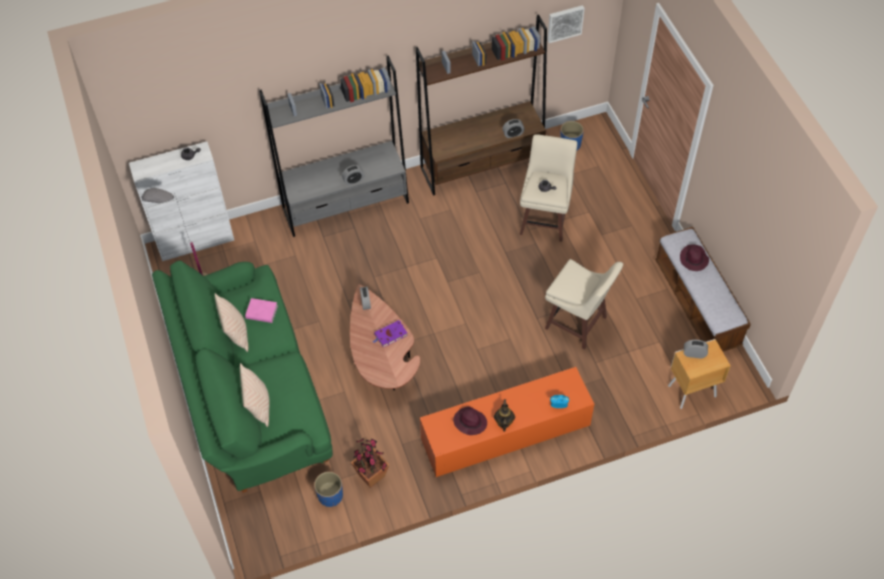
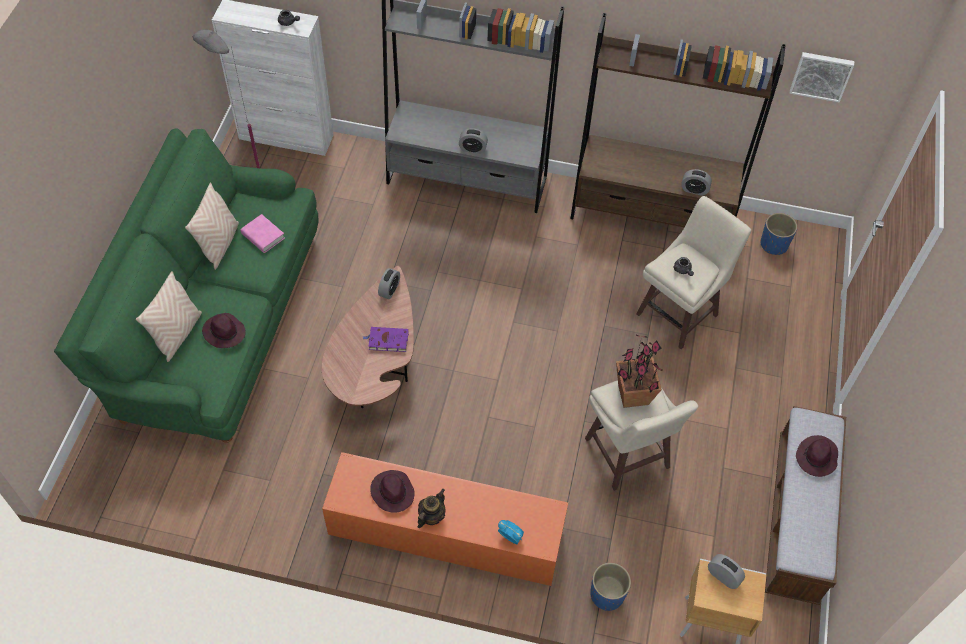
camera: 30 degrees right, 0 degrees up
blue planter [314,472,343,507] -> blue planter moved to [590,563,631,611]
potted plant [351,438,389,488] -> potted plant moved to [616,335,663,408]
none -> purple hat [202,313,246,348]

